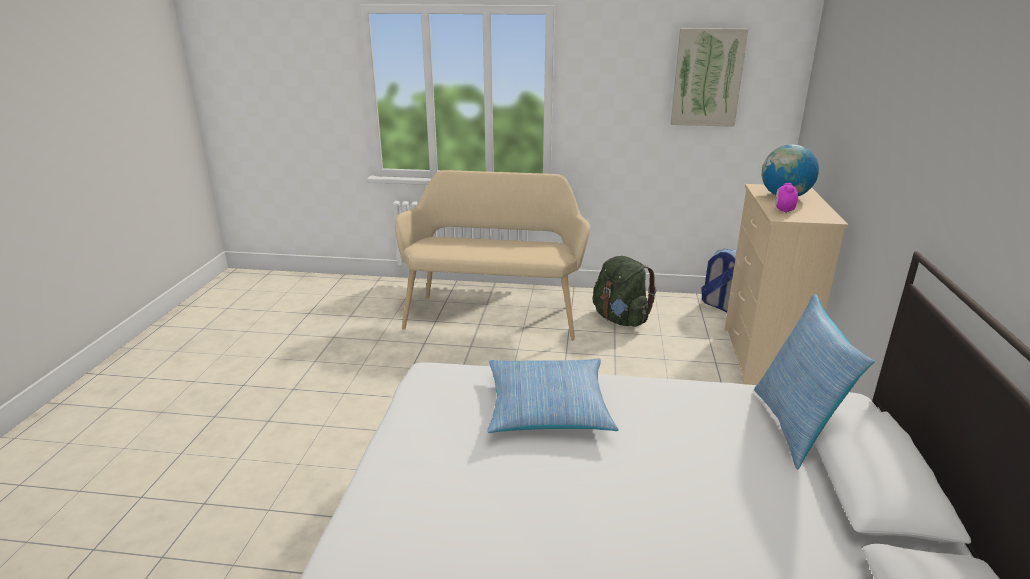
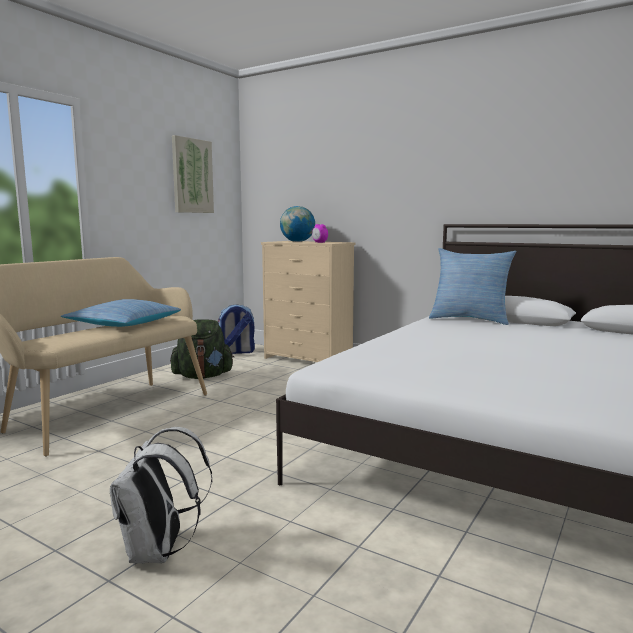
camera: 65 degrees left, 15 degrees down
pillow [487,358,618,433] -> pillow moved to [61,299,181,327]
none -> white backpack [110,427,212,564]

